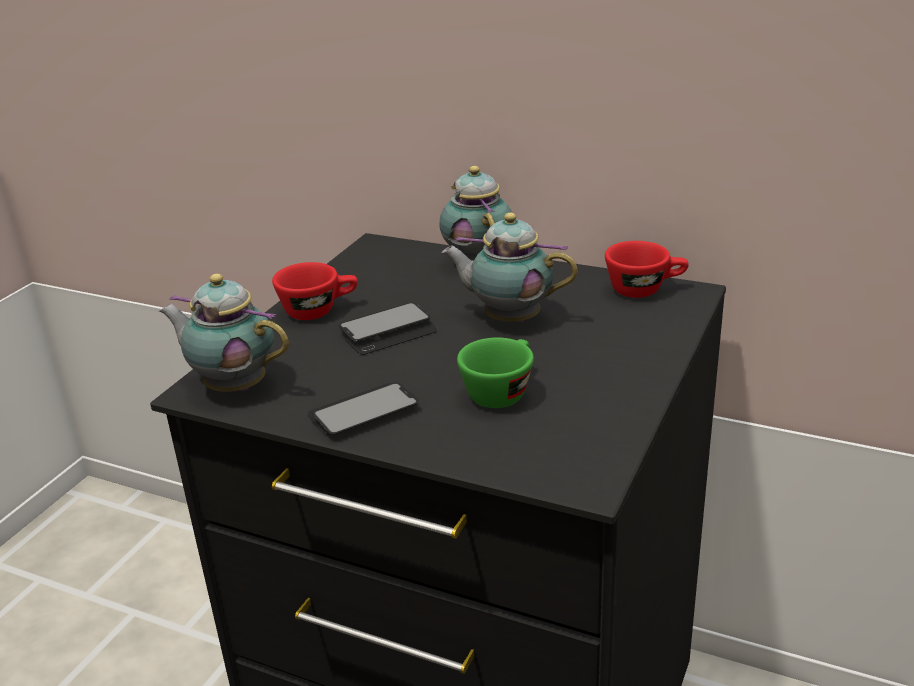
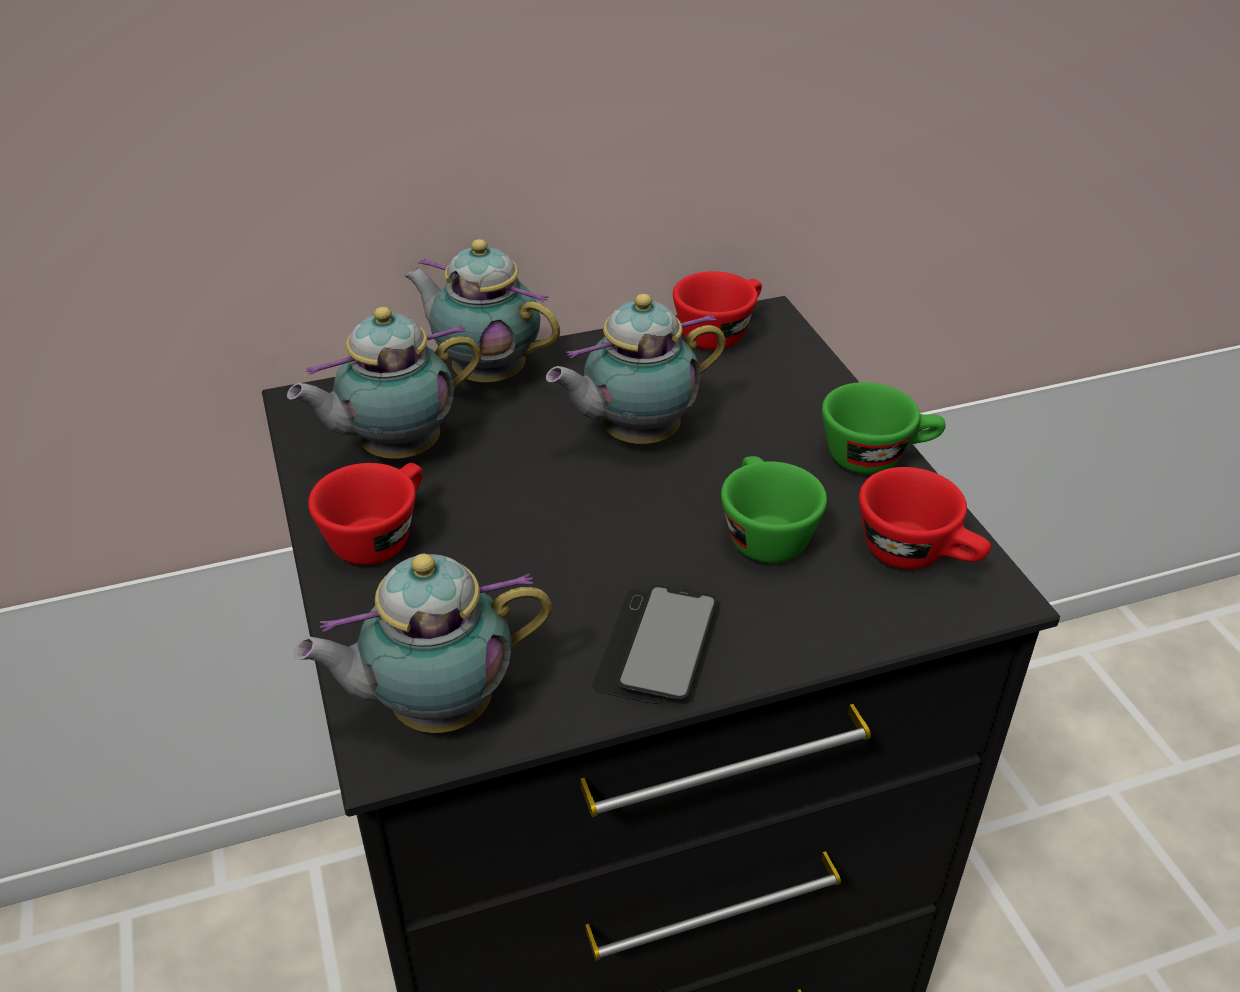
camera: 45 degrees left, 10 degrees up
phone [338,302,438,355] -> none
none -> teapot [287,307,481,459]
none -> green cup [822,382,946,474]
none -> red cup [859,467,991,569]

